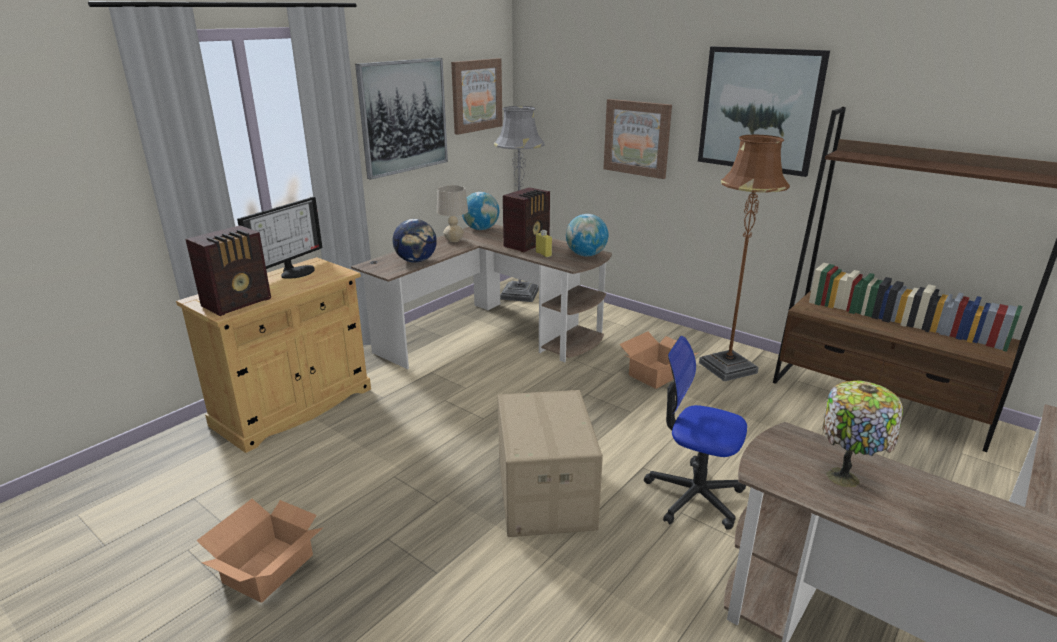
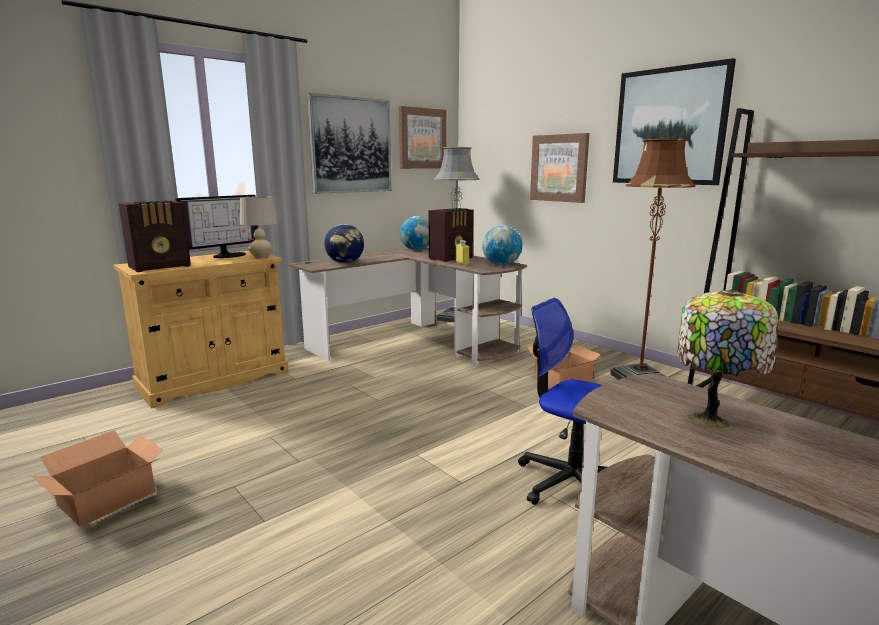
camera: 10 degrees right, 10 degrees down
beige table lamp [437,185,468,242] -> beige table lamp moved to [240,196,277,258]
cardboard box [498,390,603,537] -> none

